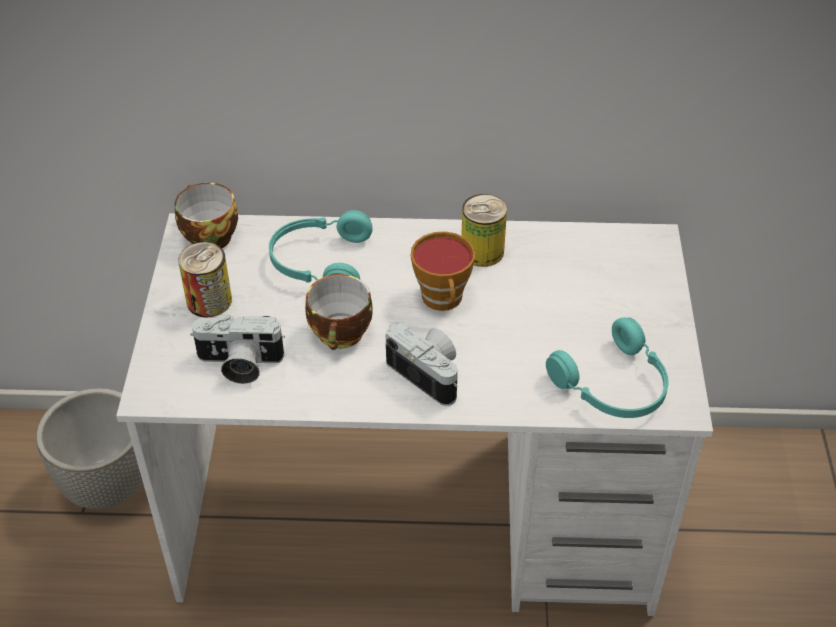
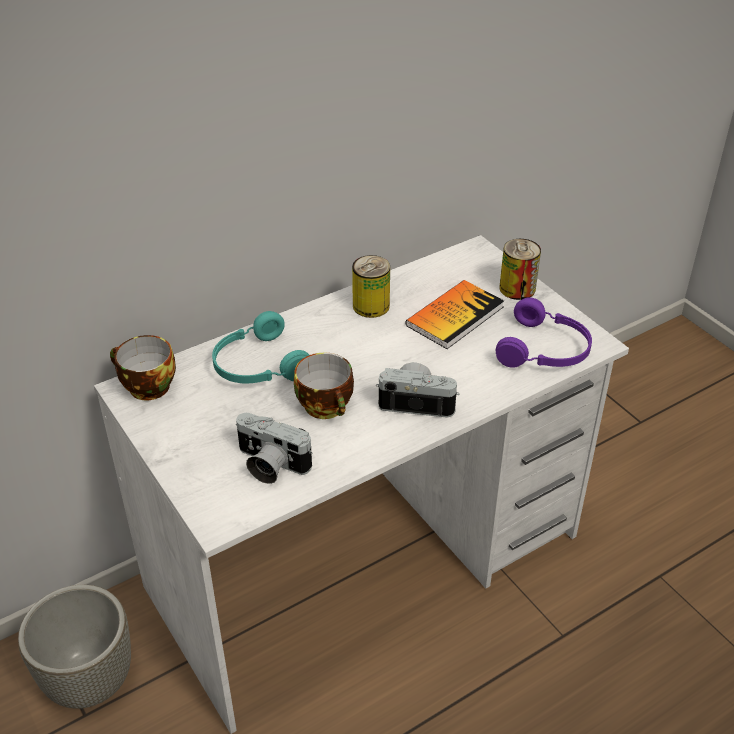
camera: 35 degrees left, 5 degrees down
can [178,242,232,317] -> can moved to [499,239,541,300]
camera [190,315,285,384] -> camera turned 60 degrees clockwise [236,413,313,484]
cup [411,231,475,311] -> none
turquoise headphones [546,317,668,418] -> purple headphones [496,297,592,368]
none -> book [405,280,504,349]

